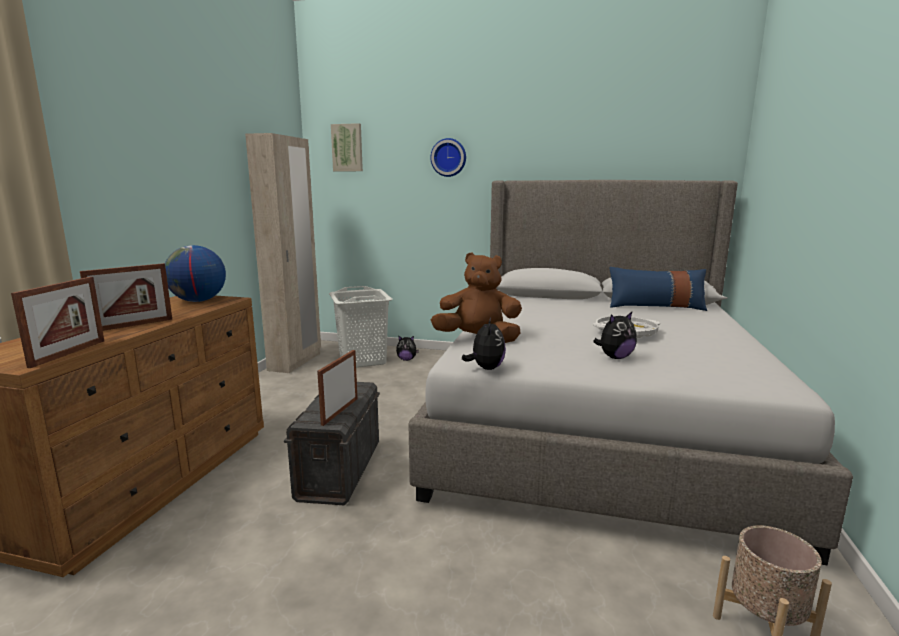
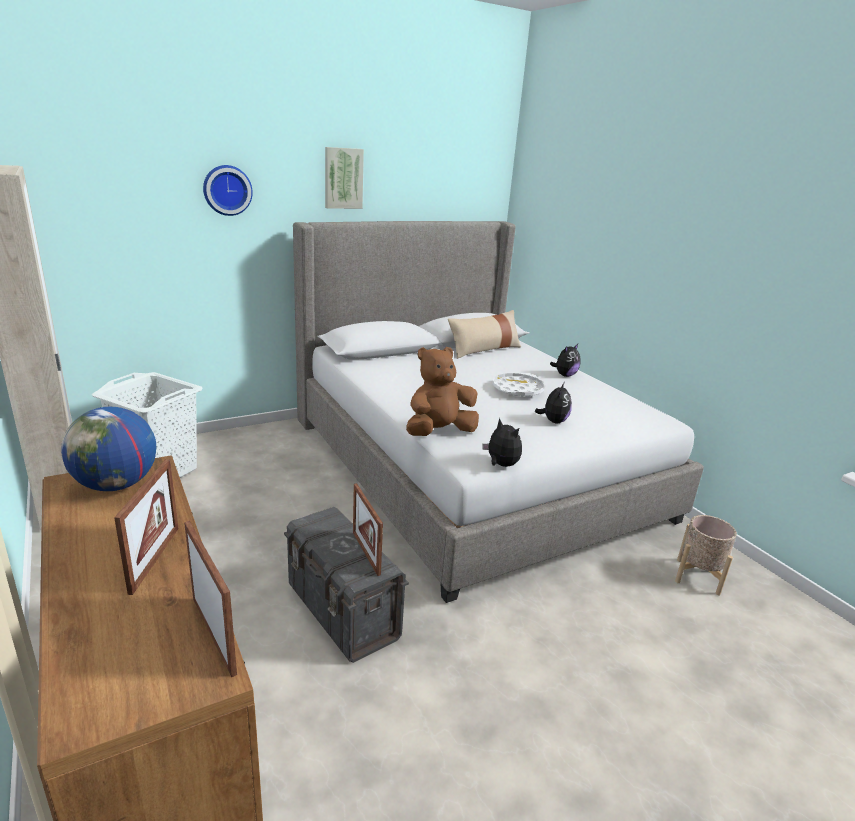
camera: 45 degrees left, 10 degrees up
picture [331,123,363,171] -> picture moved to [325,147,364,209]
plush toy [396,336,419,361] -> plush toy moved to [550,344,581,377]
blue pillow [610,267,707,311] -> beige pillow [448,310,521,359]

